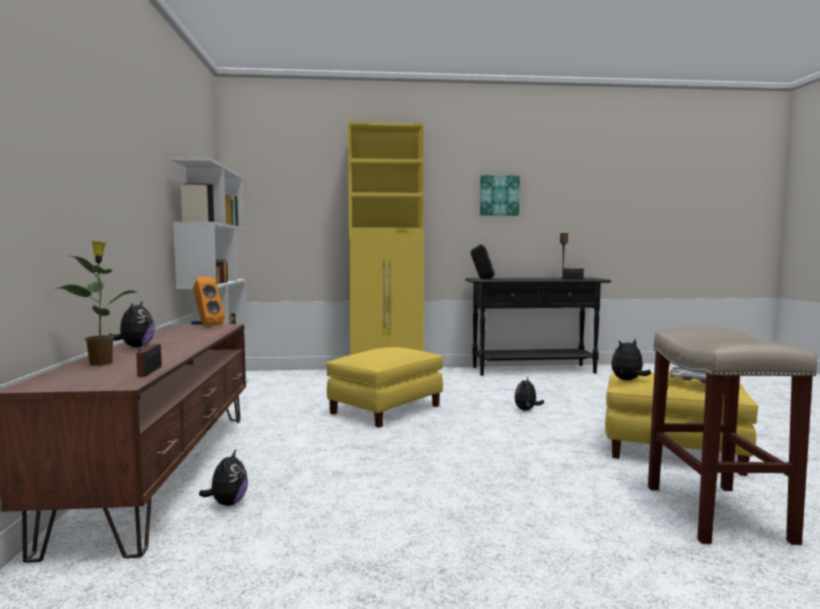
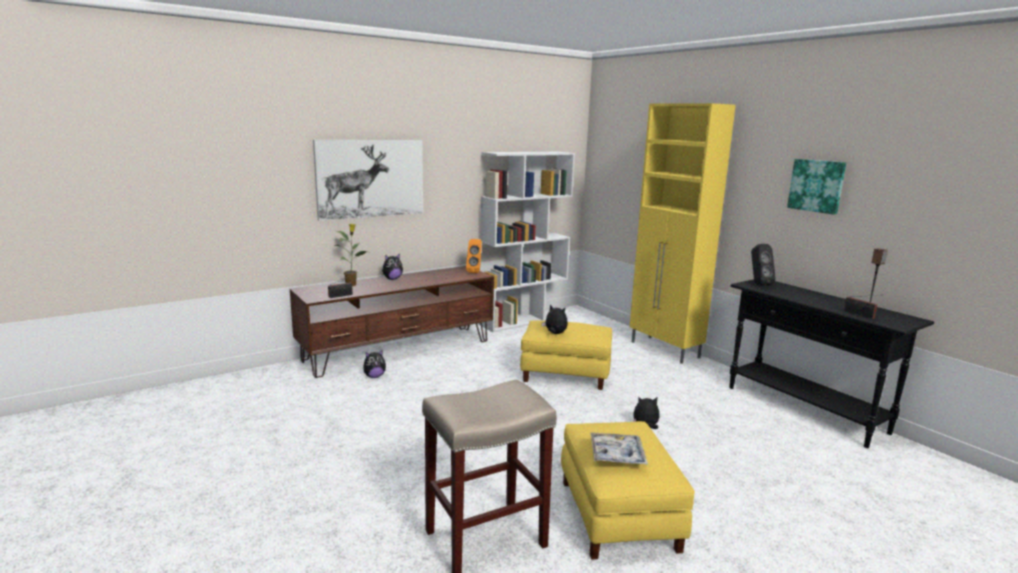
camera: 60 degrees right, 10 degrees up
plush toy [611,339,651,380] -> plush toy moved to [542,304,568,334]
none -> picture [313,140,423,221]

